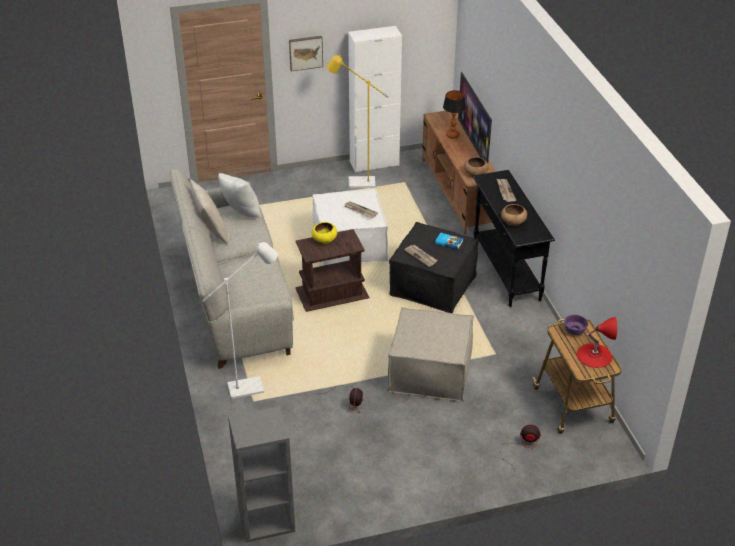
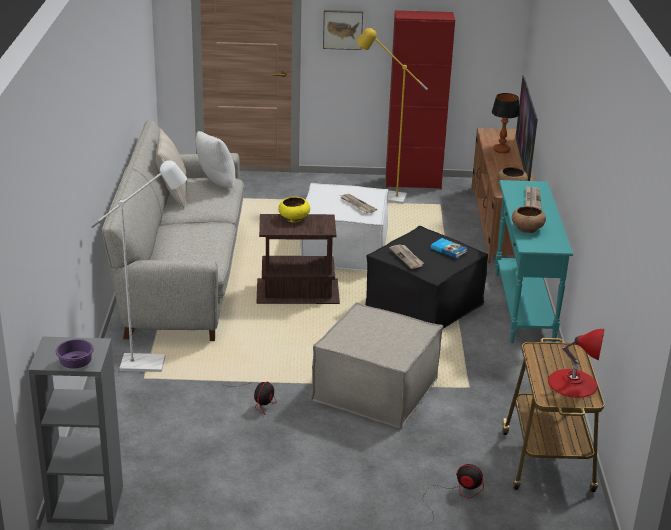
camera: 15 degrees right, 10 degrees down
white cabinet [348,26,402,173] -> red cabinet [386,10,455,189]
black console table [472,170,555,307] -> turquoise console table [495,180,573,343]
purple bowl [564,314,588,335] -> purple bowl moved to [55,339,94,369]

